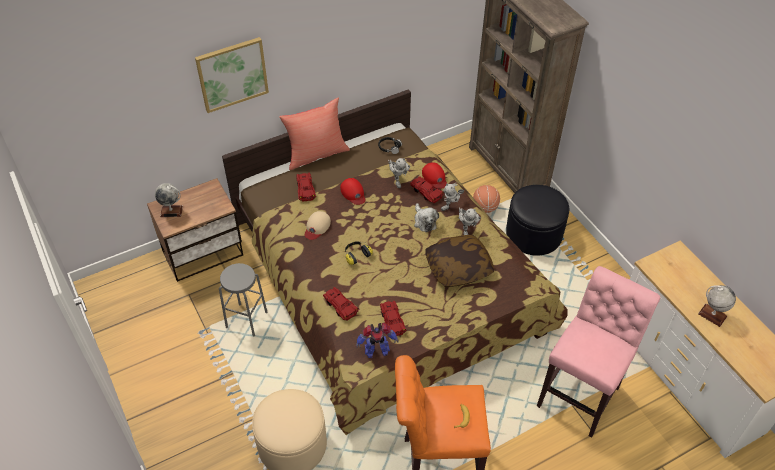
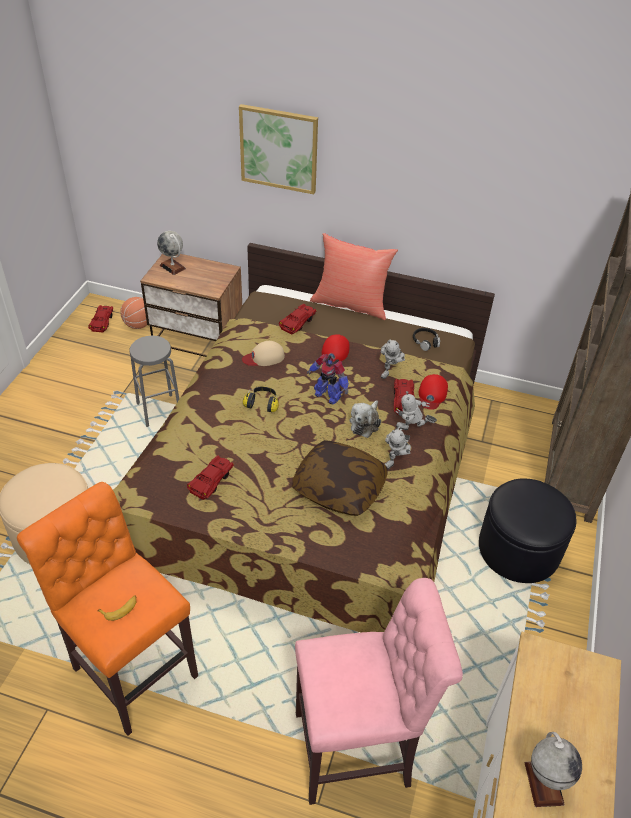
camera: 45 degrees right, 5 degrees down
red toy car [323,287,359,321] -> red toy car moved to [88,305,113,332]
toy robot [356,323,398,358] -> toy robot moved to [307,354,349,405]
basketball [473,185,500,213] -> basketball moved to [120,297,147,329]

